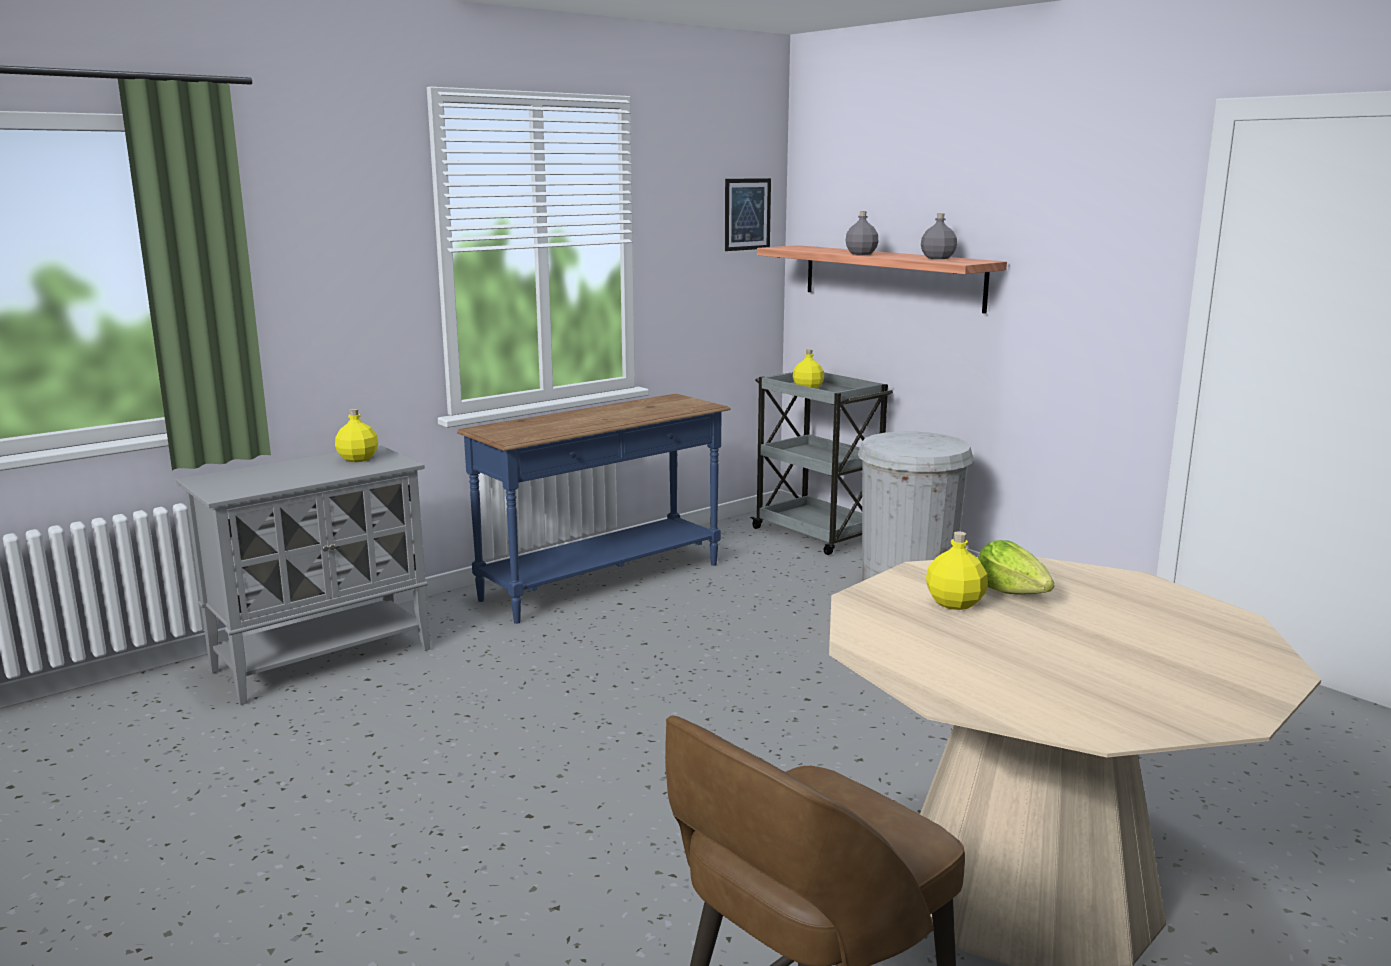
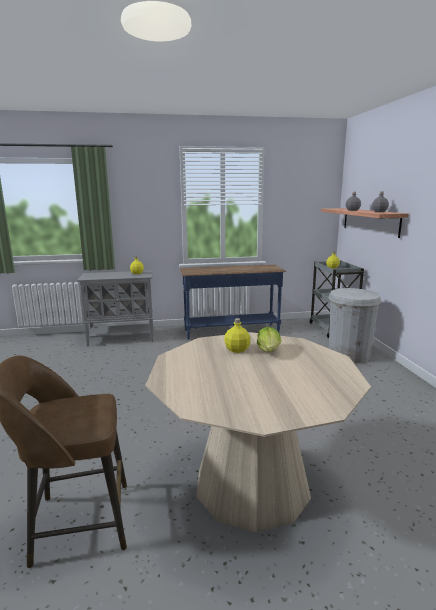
camera: 30 degrees right, 0 degrees up
picture [725,178,771,251] -> none

